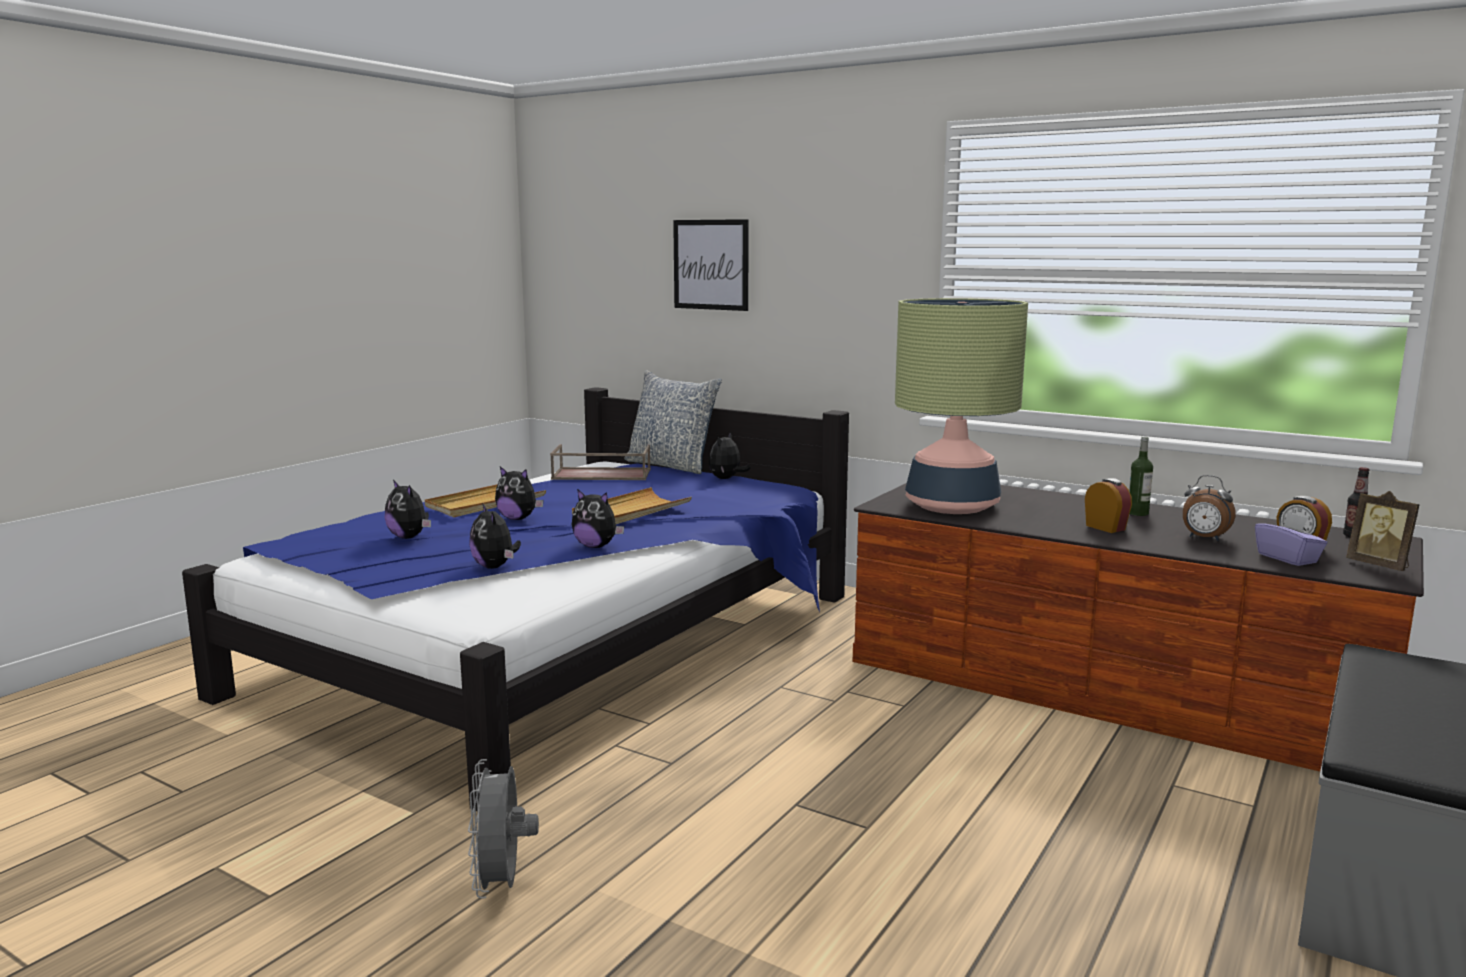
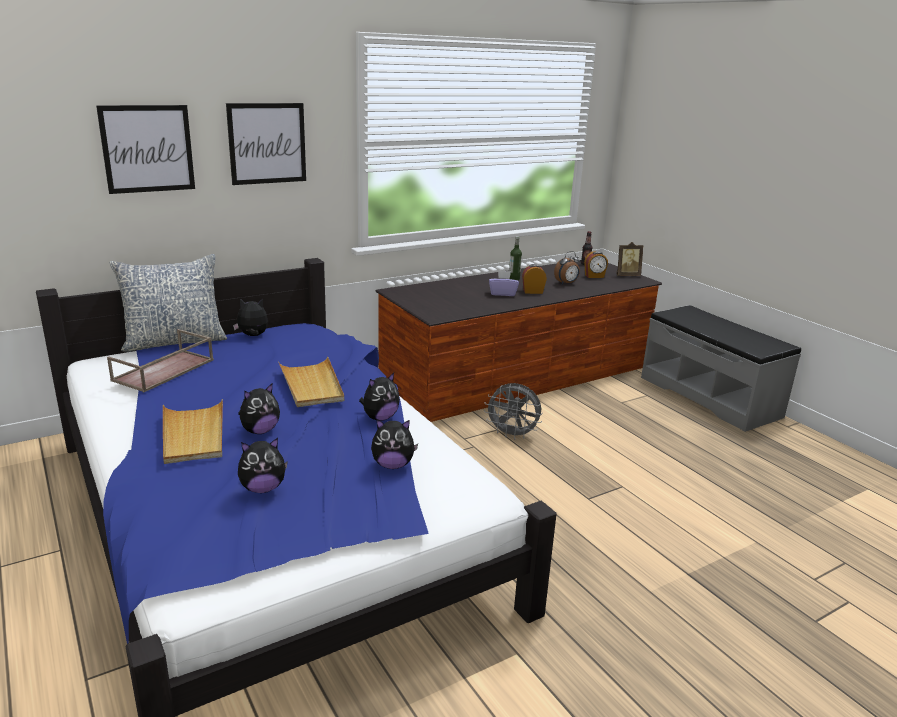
camera: 65 degrees left, 10 degrees up
grey fan [468,759,539,899] -> grey fan moved to [484,383,543,440]
plush toy [709,432,751,479] -> plush toy turned 120 degrees clockwise [233,299,268,336]
table lamp [895,298,1028,514] -> none
purple tissue box [1255,512,1328,566] -> purple tissue box moved to [489,270,519,296]
none -> picture [226,103,306,185]

